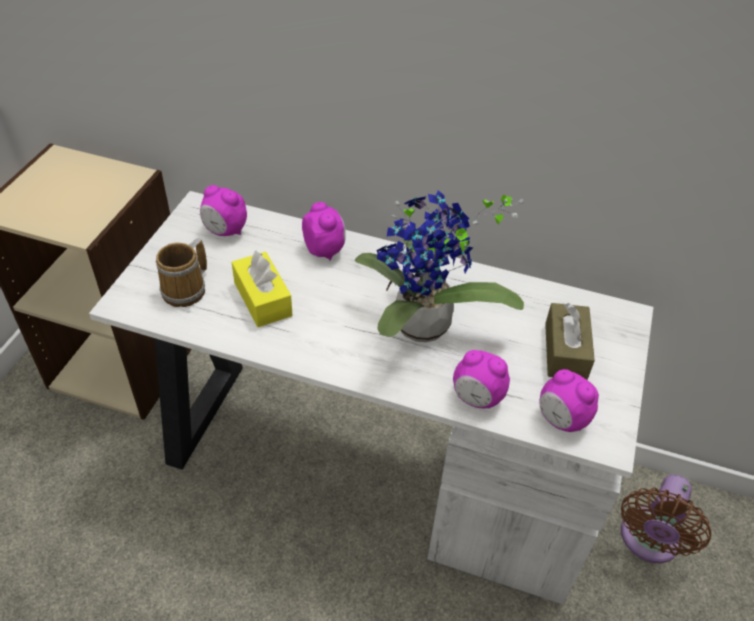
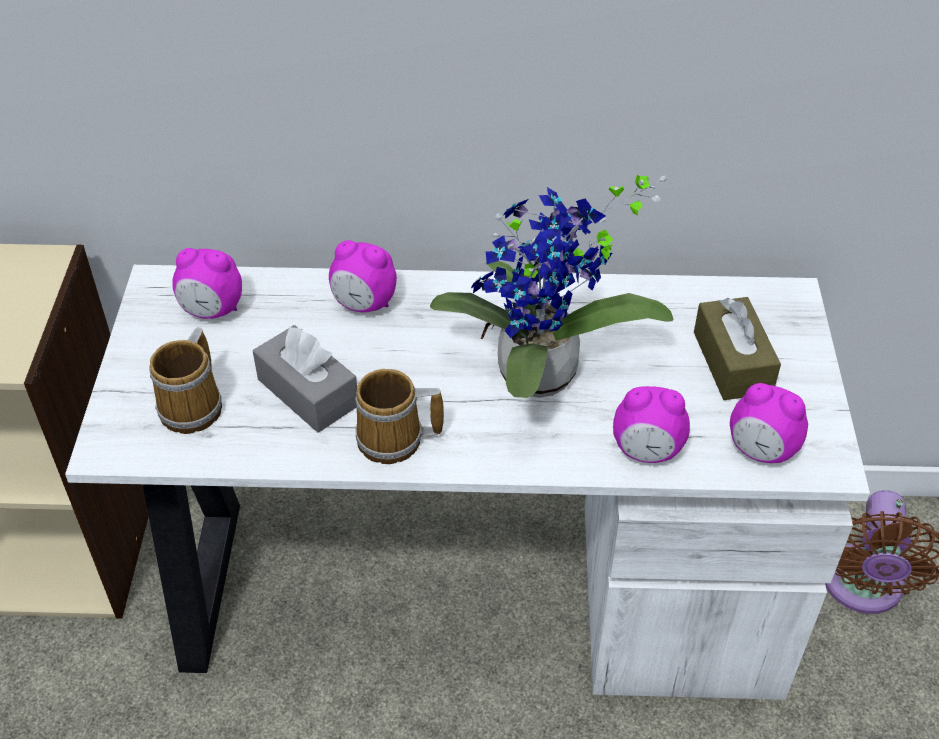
camera: 15 degrees left, 0 degrees up
yellow tissue box [232,251,293,327] -> grey tissue box [253,325,357,433]
alarm clock [302,202,346,260] -> alarm clock turned 150 degrees clockwise [329,240,397,312]
none -> mug [355,369,444,464]

